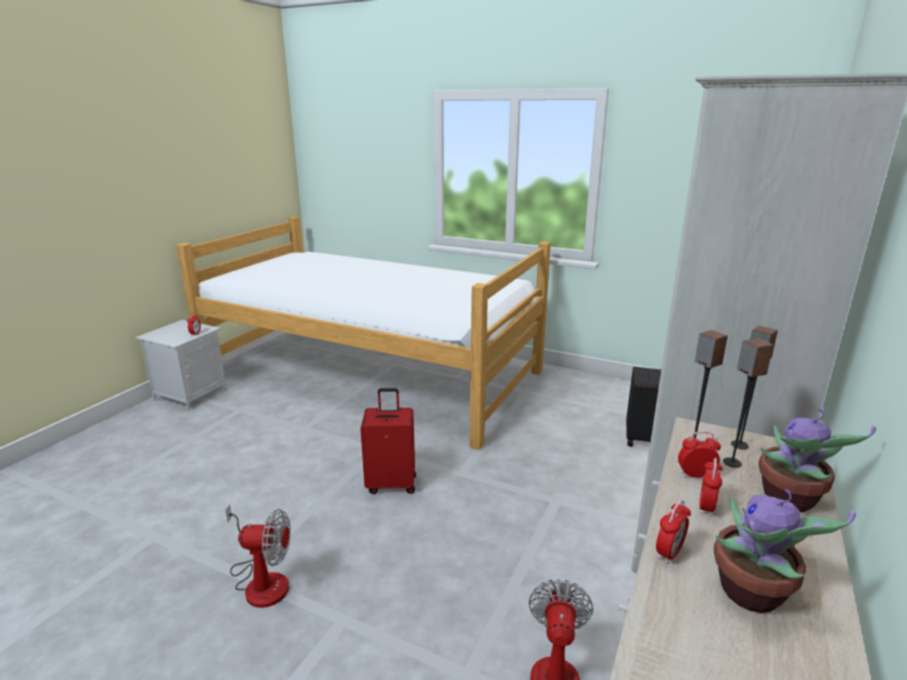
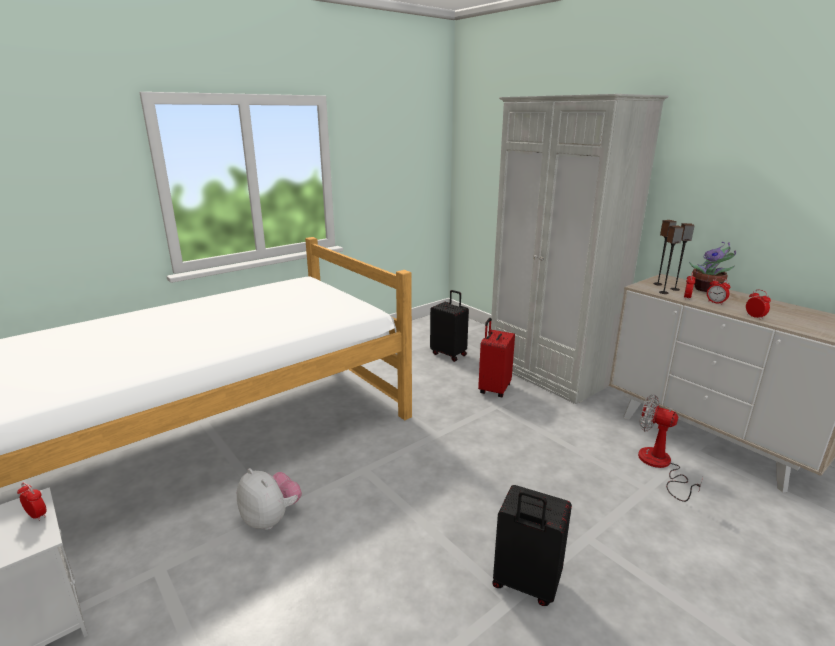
camera: 65 degrees left, 0 degrees up
fan [226,504,291,608] -> black suitcase [492,485,572,606]
red suitcase [360,388,416,494] -> red suitcase moved to [478,318,515,398]
potted plant [714,489,856,613] -> none
none -> plush toy [237,468,302,530]

